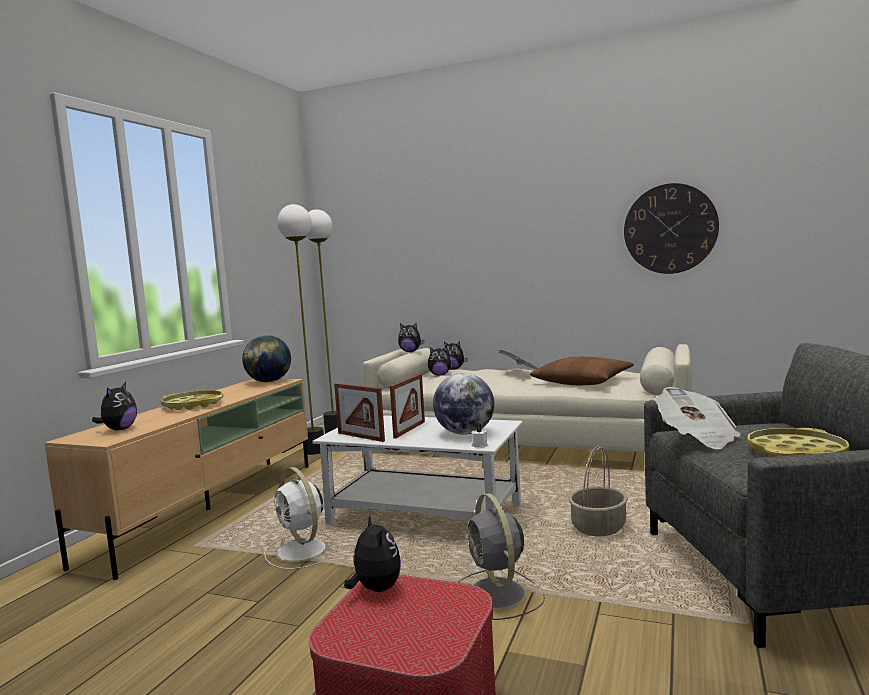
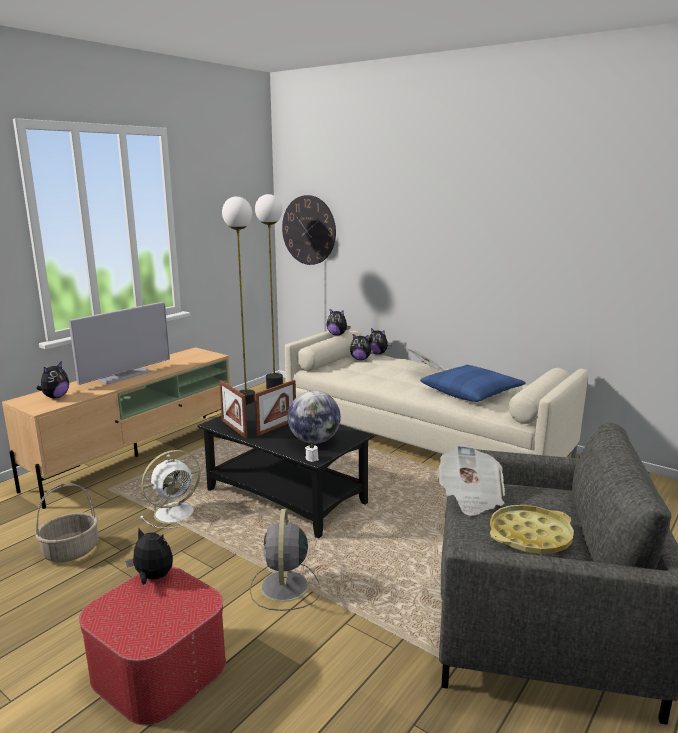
camera: 15 degrees right, 10 degrees up
yellow tray [161,390,223,410] -> television [69,302,170,385]
globe [242,335,291,382] -> none
white fan [264,467,333,570] -> white fan turned 105 degrees counterclockwise [140,450,200,529]
white coffee table [312,415,523,525] -> black coffee table [198,402,374,539]
plush toy [344,516,401,592] -> plush toy turned 60 degrees counterclockwise [126,528,173,585]
brown pillow [530,357,634,385] -> blue pillow [420,365,526,402]
basket [569,446,628,536] -> basket moved to [36,483,98,562]
wall clock [624,183,719,274] -> wall clock moved to [282,195,336,265]

